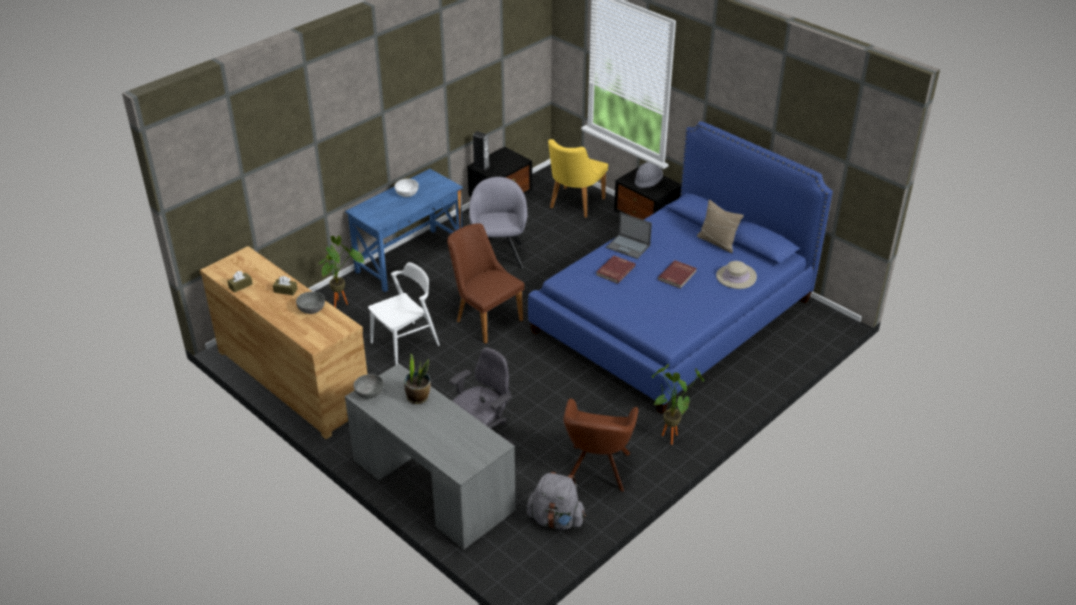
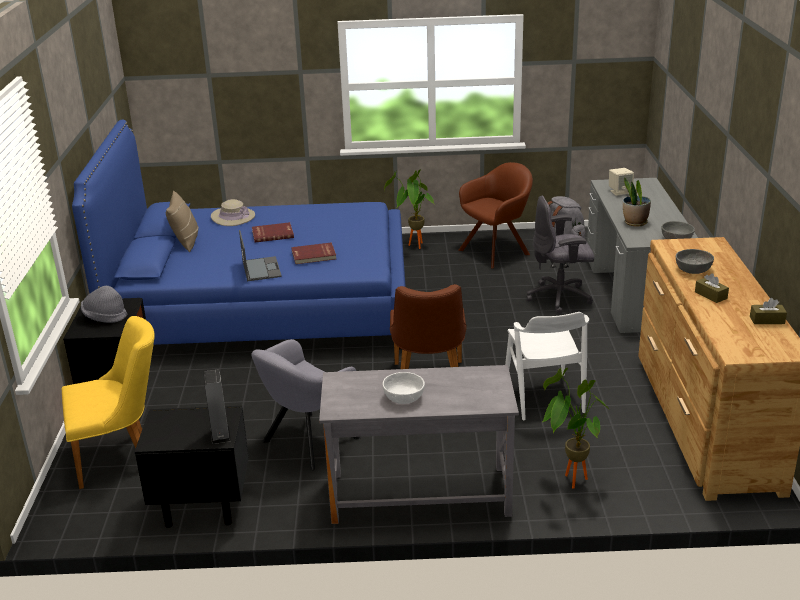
camera: 135 degrees left, 10 degrees down
blue desk [345,169,463,292] -> grey desk [319,365,519,524]
white chair [368,262,440,365] -> white chair turned 105 degrees counterclockwise [505,312,589,421]
none -> beige speaker [609,168,634,196]

